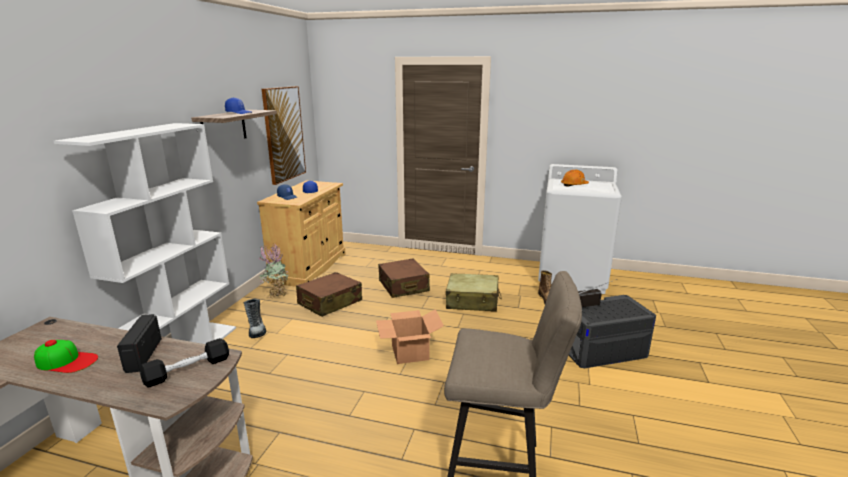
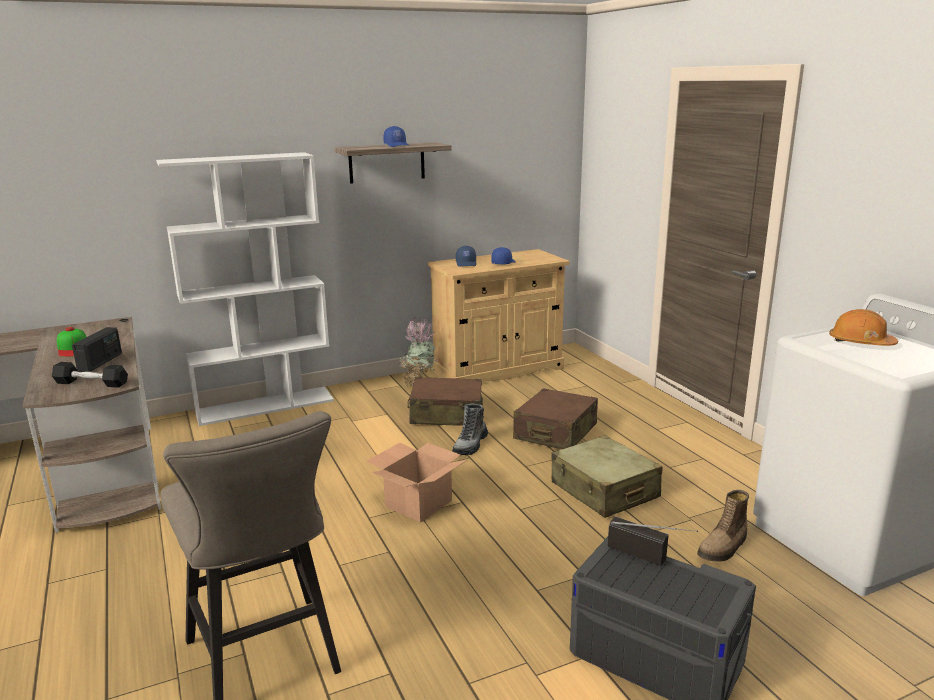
camera: 50 degrees right, 0 degrees up
radio [117,314,162,373] -> radio turned 150 degrees clockwise [72,327,122,372]
boot [244,299,266,338] -> boot moved to [452,404,488,455]
picture [262,86,306,185] -> none

